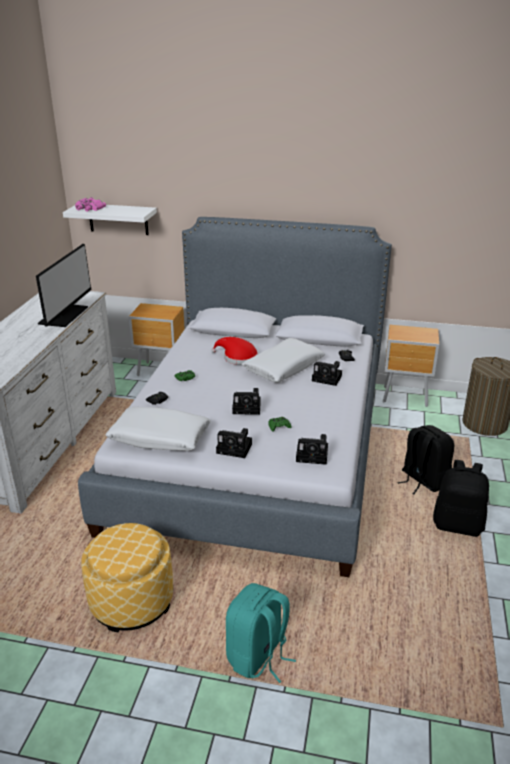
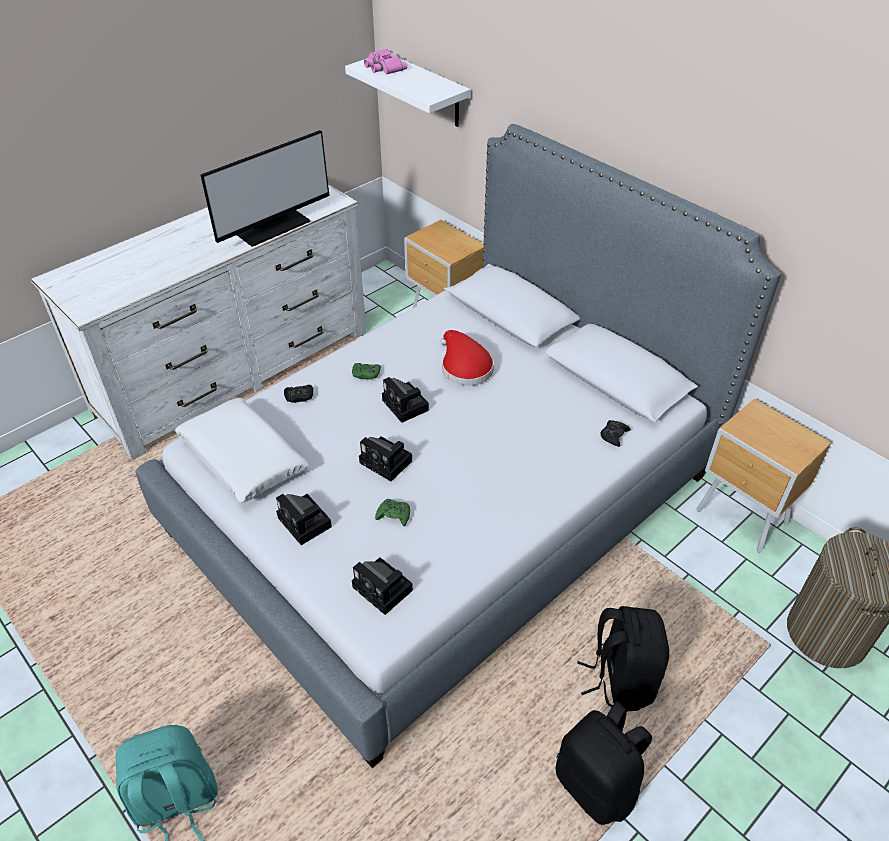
camera: 35 degrees right, 15 degrees up
ottoman [81,523,173,633] -> none
white pillow [242,338,325,382] -> none
camera [312,361,342,386] -> camera moved to [382,377,429,423]

